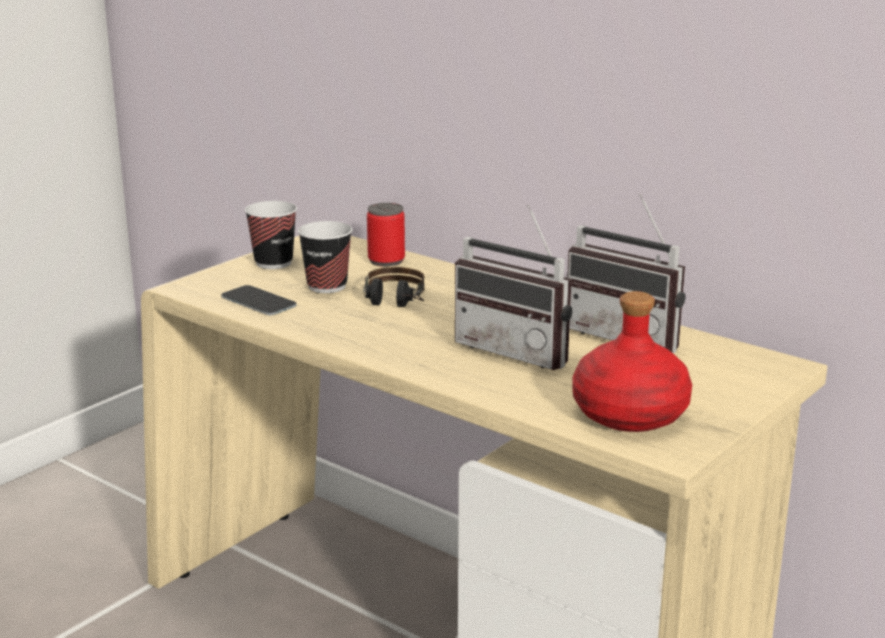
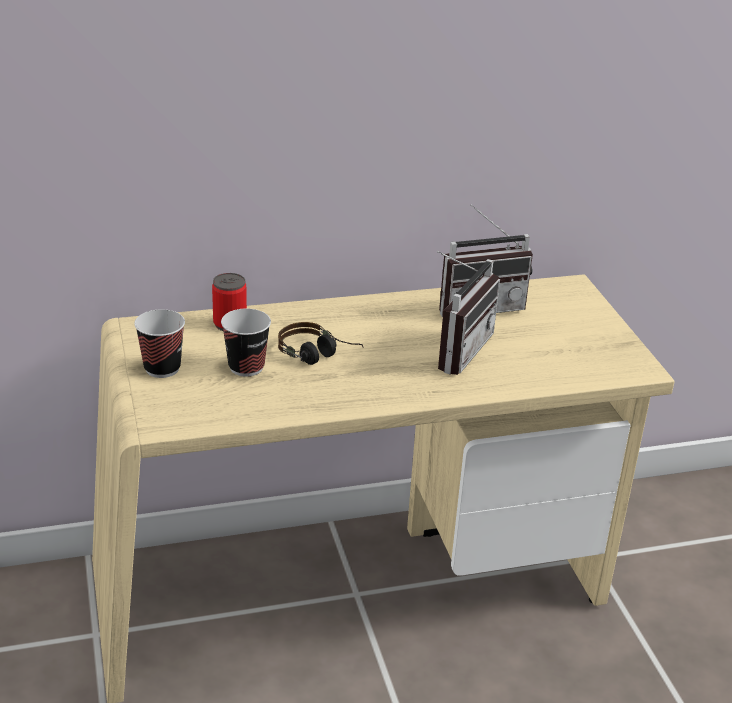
camera: 55 degrees left, 10 degrees up
phone [221,285,296,315] -> none
radio [455,204,572,370] -> radio turned 45 degrees counterclockwise [437,251,500,375]
red bottle [572,291,692,432] -> none

